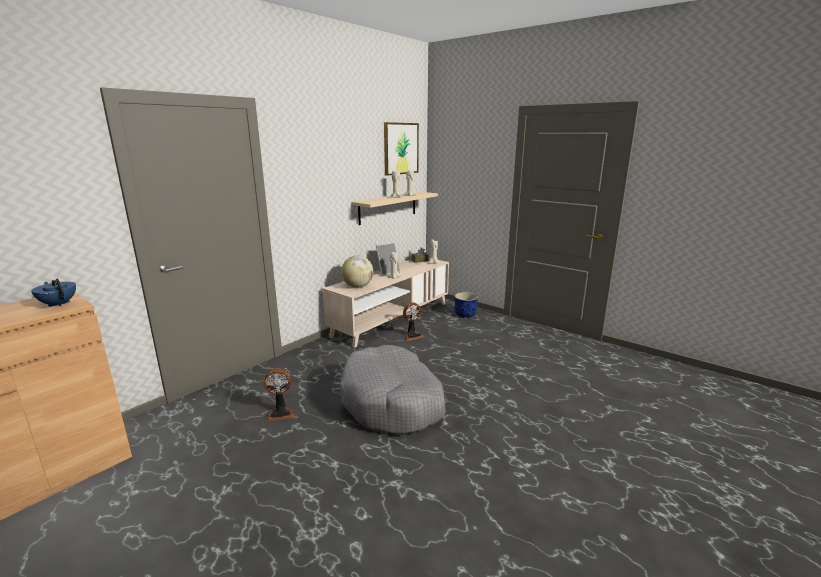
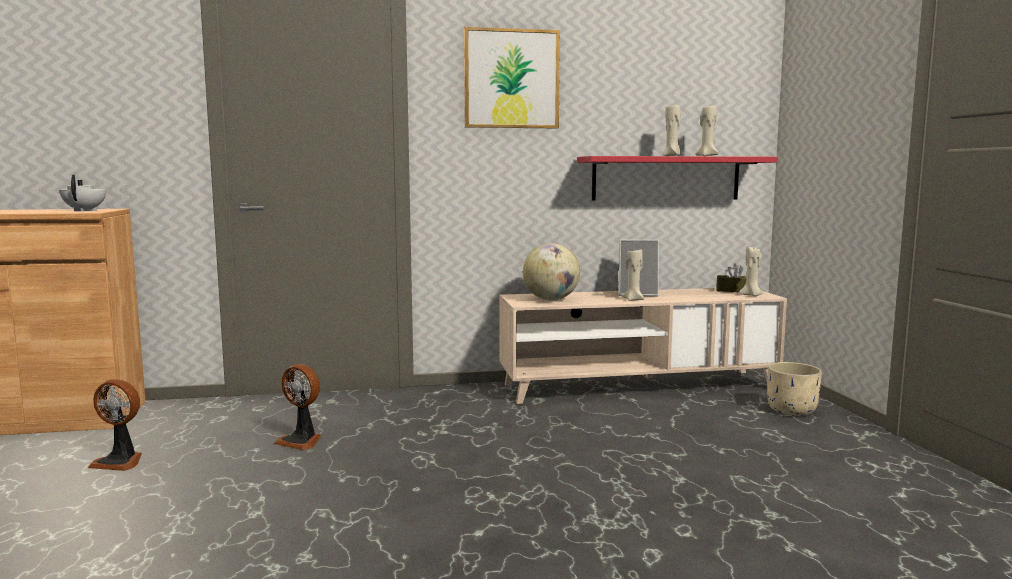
camera: 40 degrees right, 10 degrees down
blue teapot [31,278,76,307] -> white teapot [59,174,106,212]
grey dog bed [340,345,446,435] -> none
beige shelf [351,192,438,225] -> red shelf [577,156,778,201]
picture [384,122,419,176] -> picture moved to [464,27,560,128]
fan [403,302,424,341] -> fan moved to [88,379,142,471]
blue planter [455,292,478,318] -> beige planter [767,362,822,416]

